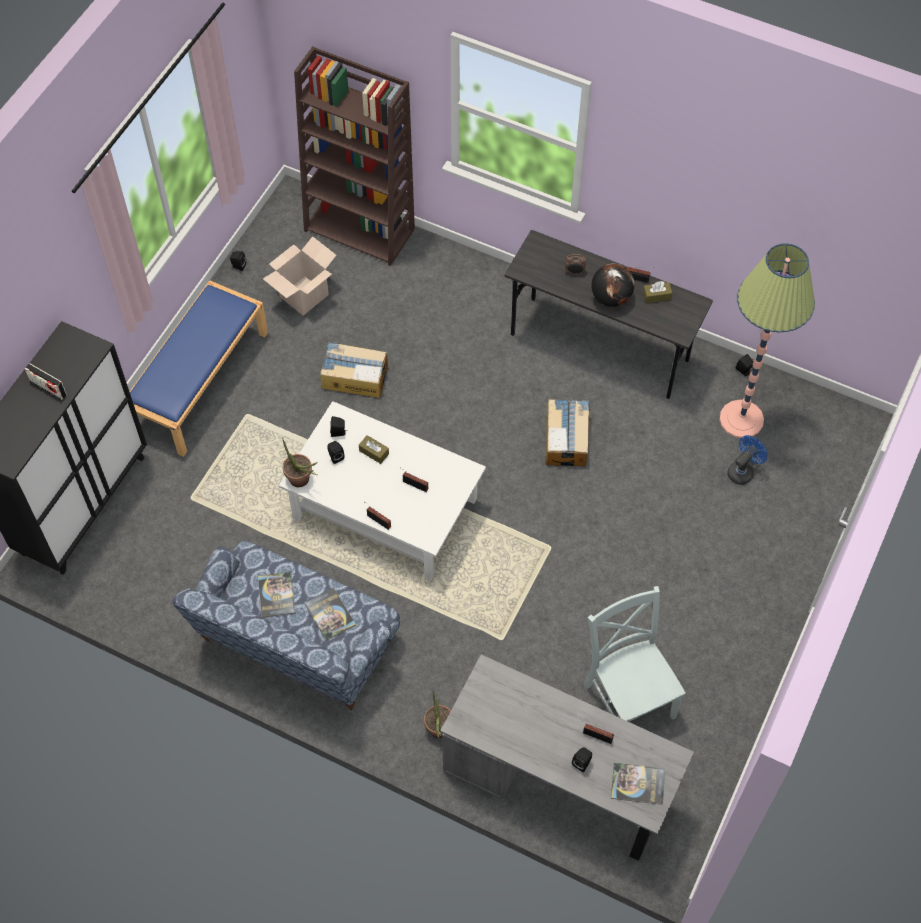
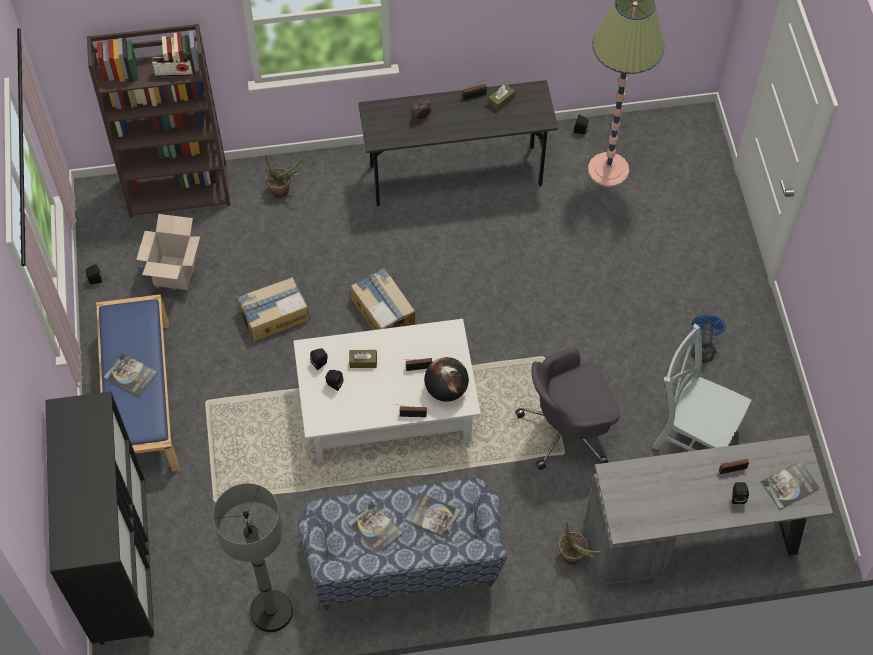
camera: 35 degrees left, 0 degrees up
radio [24,363,67,400] -> radio moved to [152,57,193,77]
potted plant [282,438,318,487] -> potted plant moved to [265,155,306,198]
cardboard box [546,399,590,466] -> cardboard box moved to [351,267,415,330]
globe [591,263,635,307] -> globe moved to [424,357,469,402]
blue fan [727,435,768,485] -> blue fan moved to [690,314,726,362]
none -> book [104,353,158,396]
none -> grey floor lamp [213,483,293,632]
none -> grey office chair [515,347,620,470]

